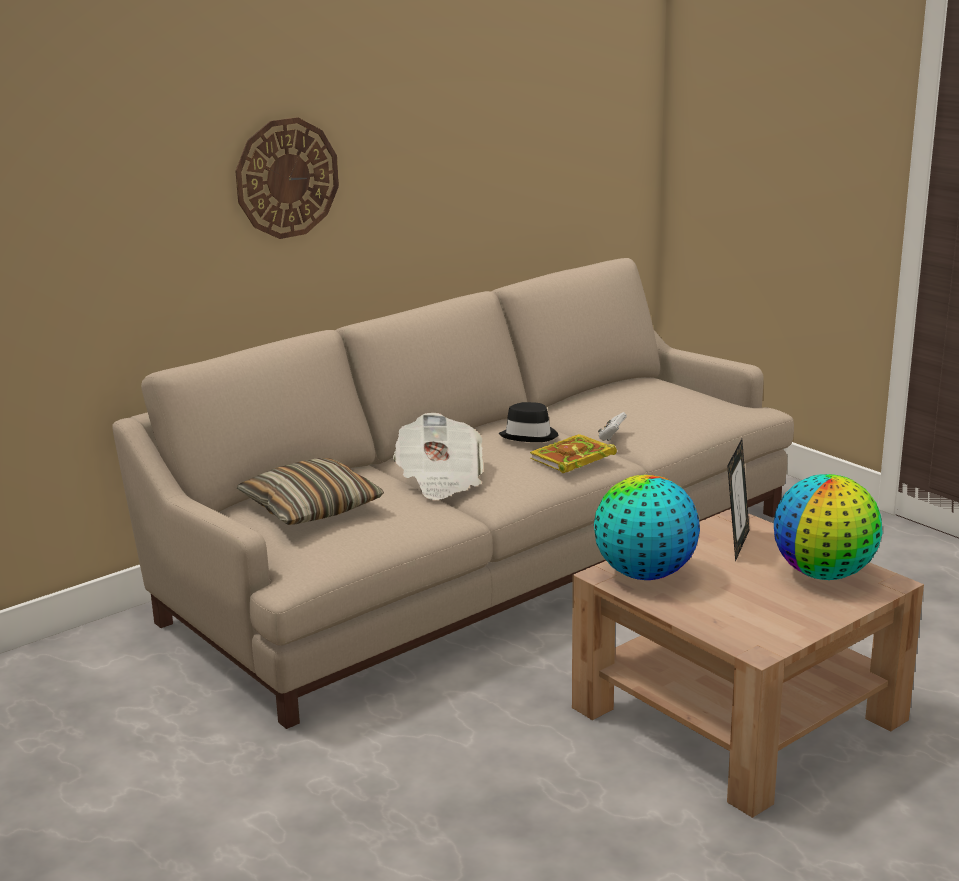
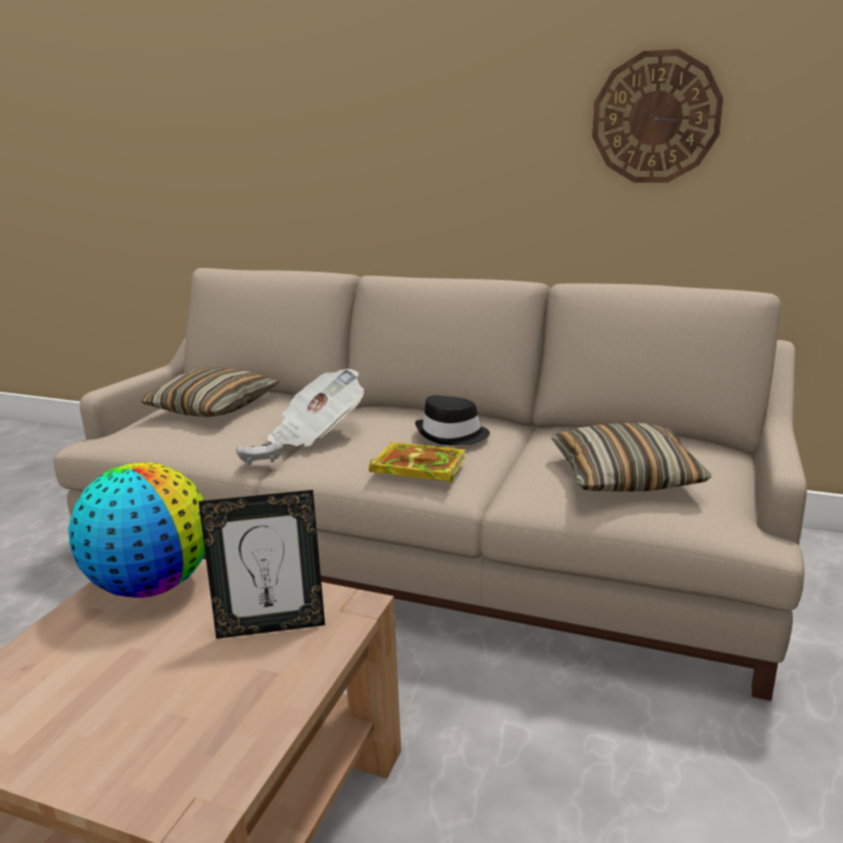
camera: 60 degrees right, 0 degrees up
wall clock [235,117,339,239] -> wall clock moved to [592,49,723,183]
white game controller [598,412,627,441] -> white game controller moved to [236,442,283,465]
globe [774,474,882,580] -> none
none -> pillow [551,423,711,491]

